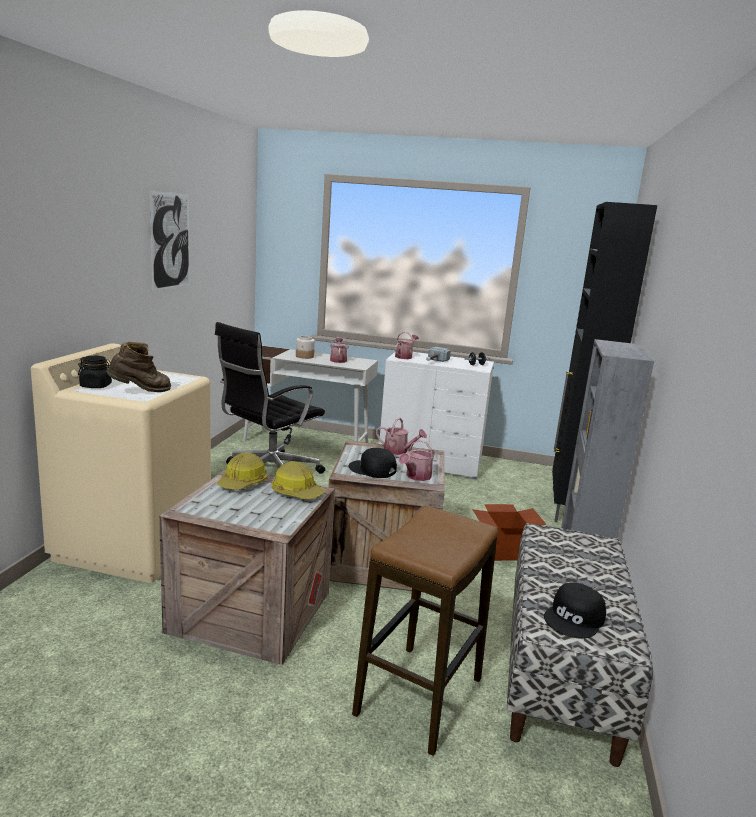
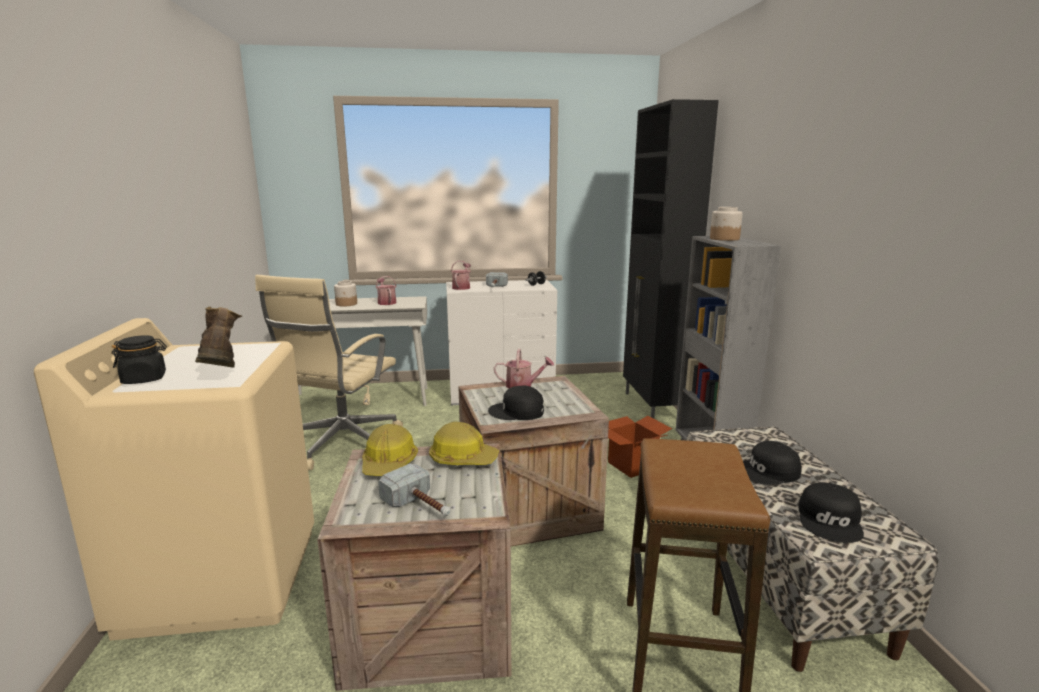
camera: 20 degrees left, 0 degrees up
brown boot [106,342,171,392] -> brown boot turned 60 degrees counterclockwise [195,306,242,368]
picture [150,191,190,291] -> none
black office chair [215,322,325,474] -> beige office chair [255,275,403,470]
watering can [399,440,435,481] -> none
none -> hammer [378,464,451,516]
none -> jar [710,207,743,241]
none -> black cap [743,441,802,485]

